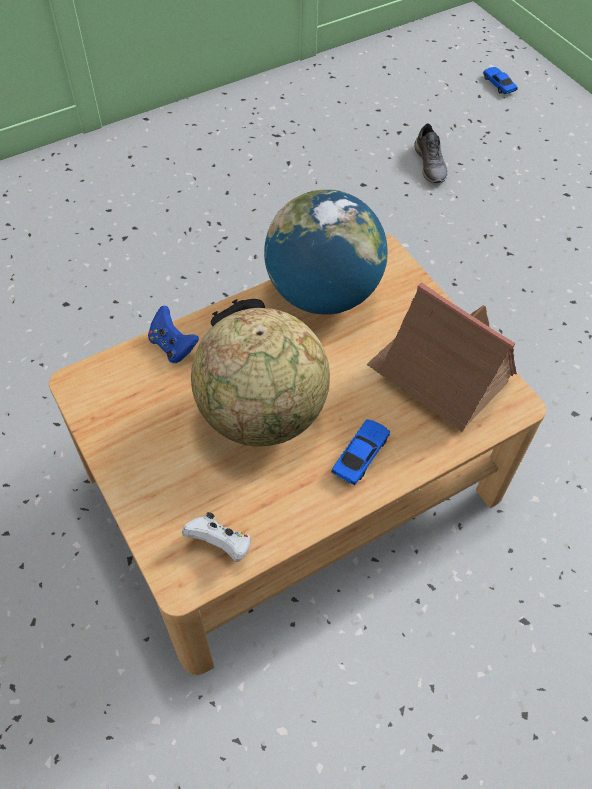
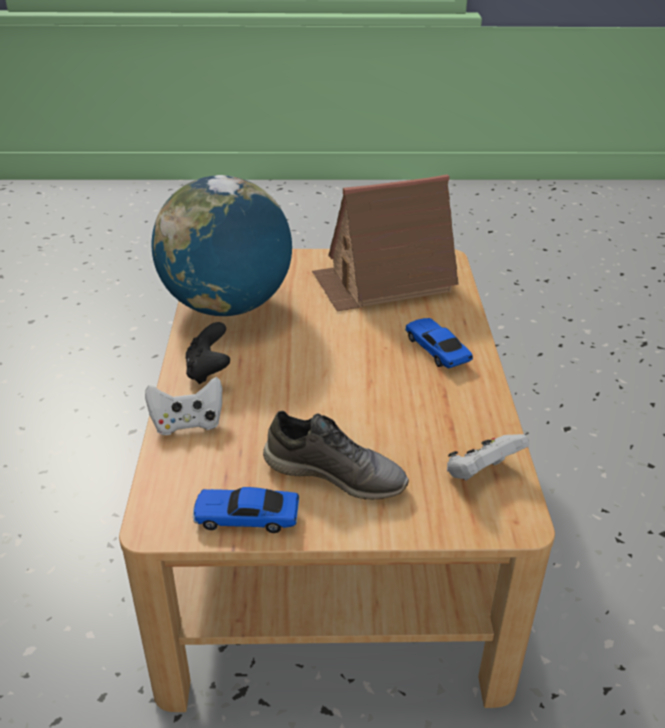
camera: 60 degrees left, 20 degrees down
blue game controller [148,306,199,363] -> white game controller [145,377,222,435]
globe [191,308,330,447] -> none
grey shoe [414,123,447,183] -> grey shoe moved to [263,411,409,500]
toy car [483,67,518,94] -> toy car moved to [193,487,299,533]

